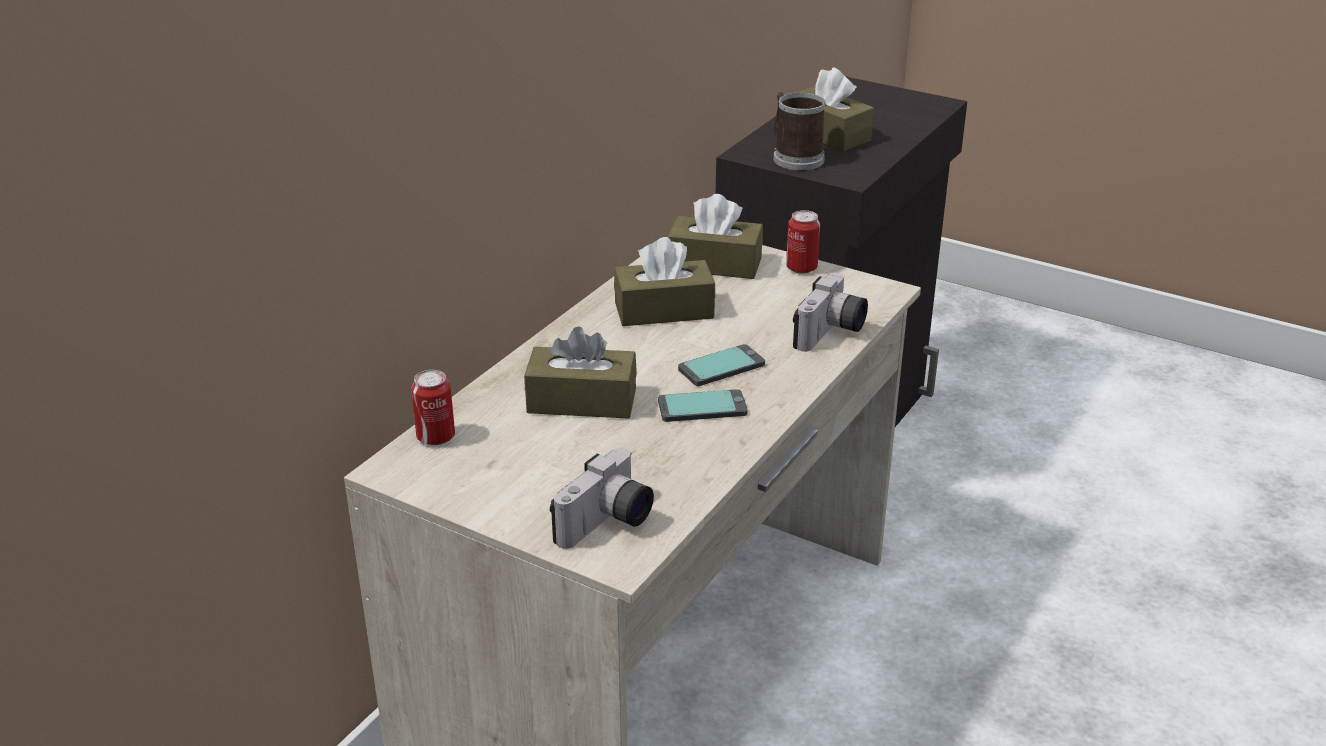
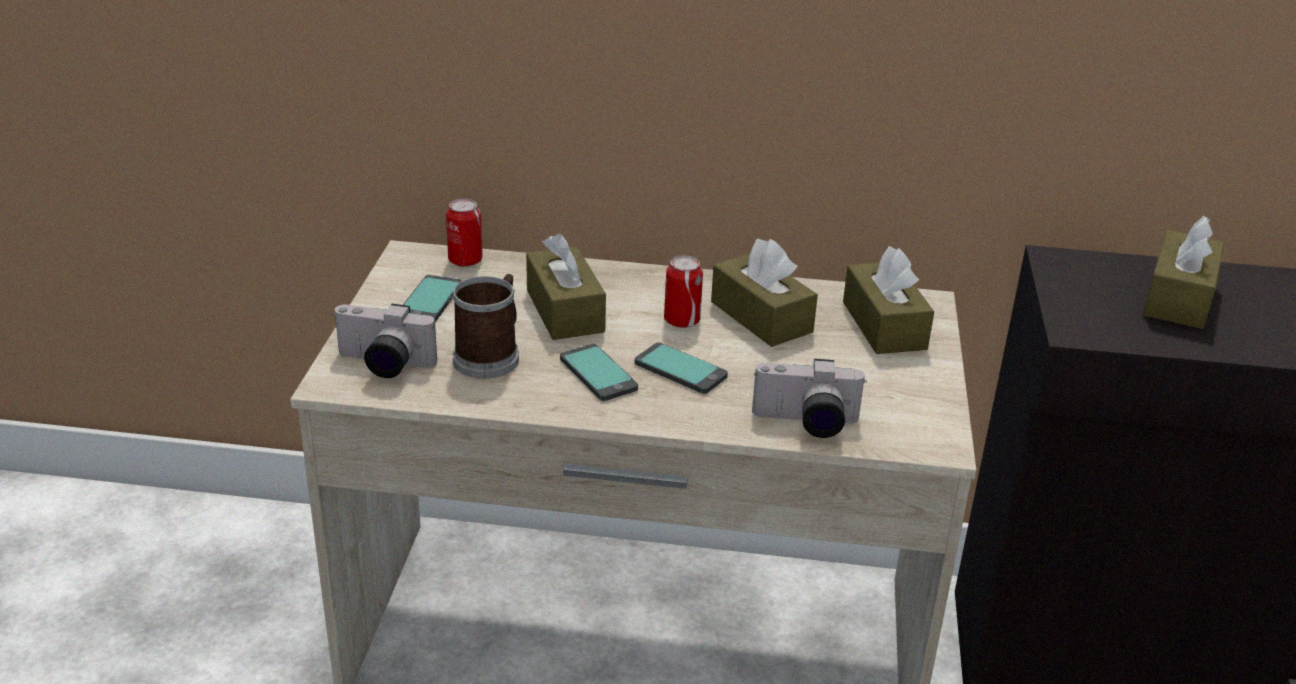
camera: 65 degrees right, 0 degrees up
mug [774,92,826,170] -> mug moved to [452,274,519,379]
can [786,210,820,274] -> can moved to [664,255,703,328]
none -> phone [403,275,462,322]

